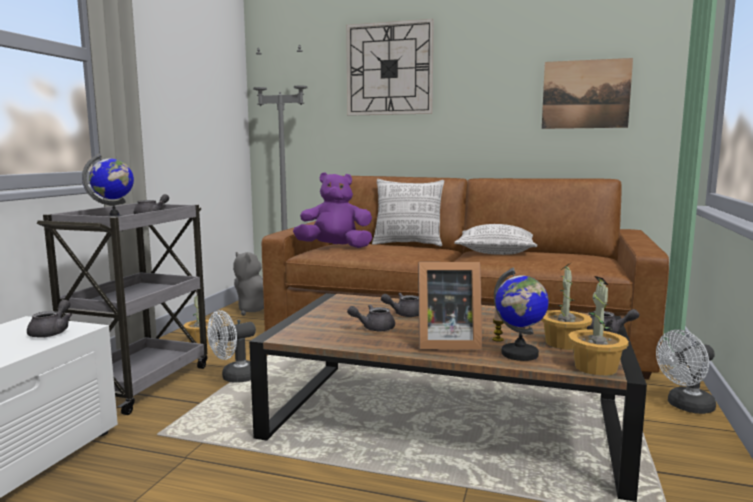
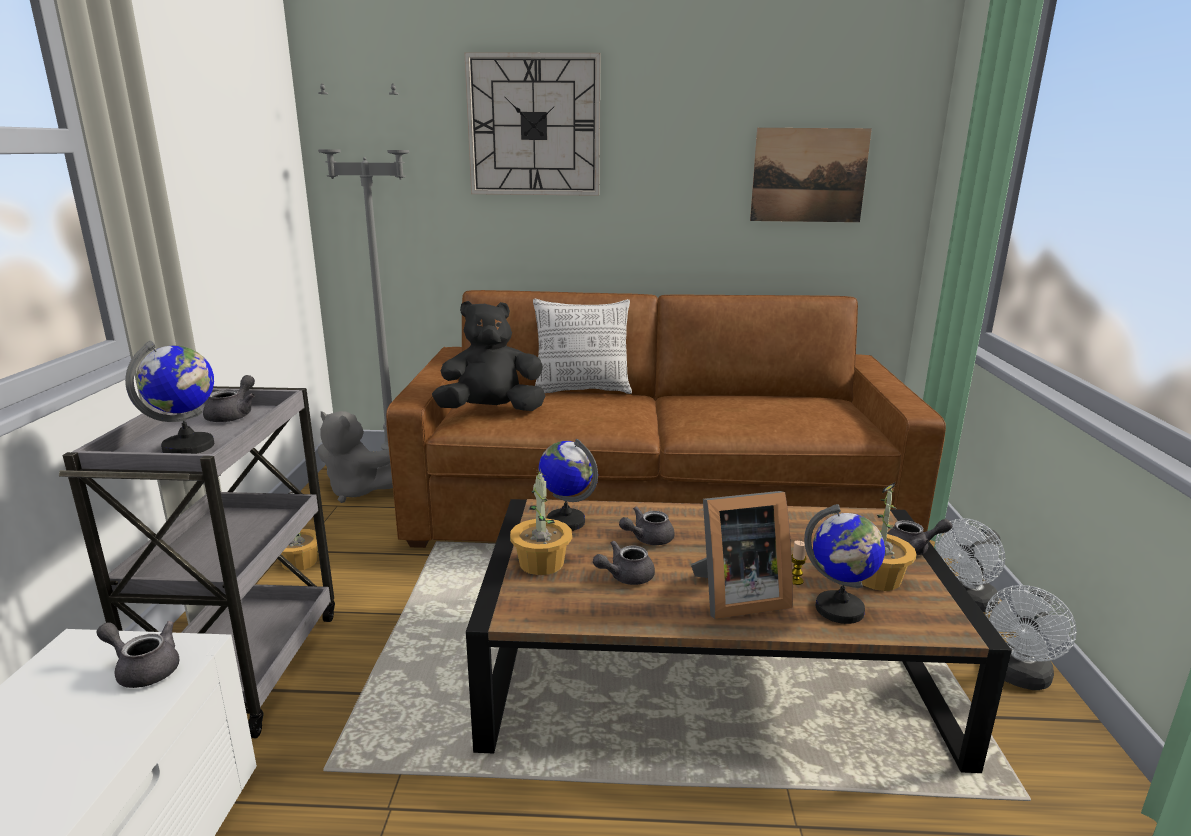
camera: 15 degrees left, 10 degrees up
grey teapot [27,300,72,338] -> grey teapot turned 60 degrees counterclockwise [97,621,179,688]
white fan [207,310,256,383] -> white fan moved to [985,585,1077,690]
purple plush toy [293,172,372,248] -> black plush toy [432,301,545,411]
pillow [454,224,537,255] -> none
potted plant [568,276,629,376] -> potted plant moved to [510,467,572,575]
none -> globe [539,439,598,531]

